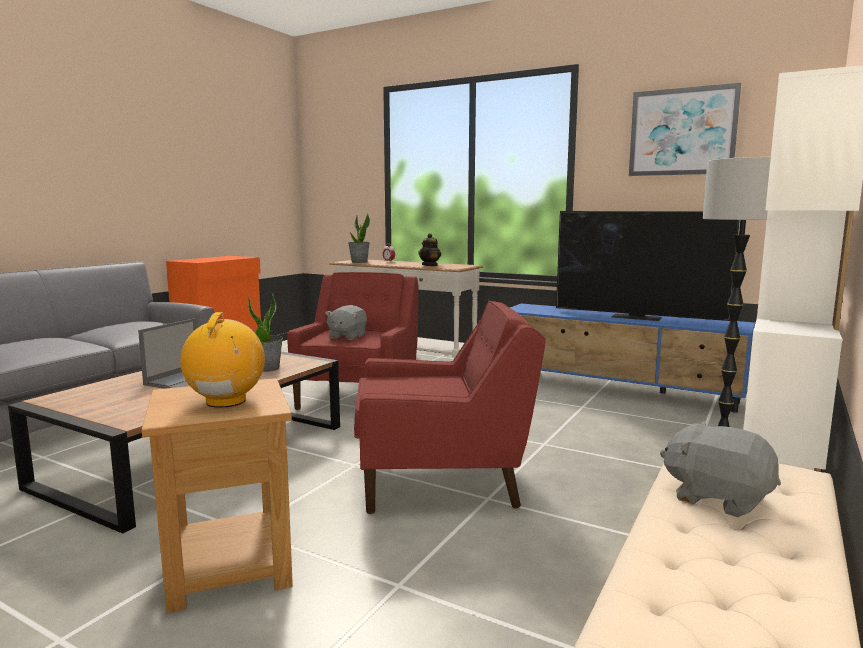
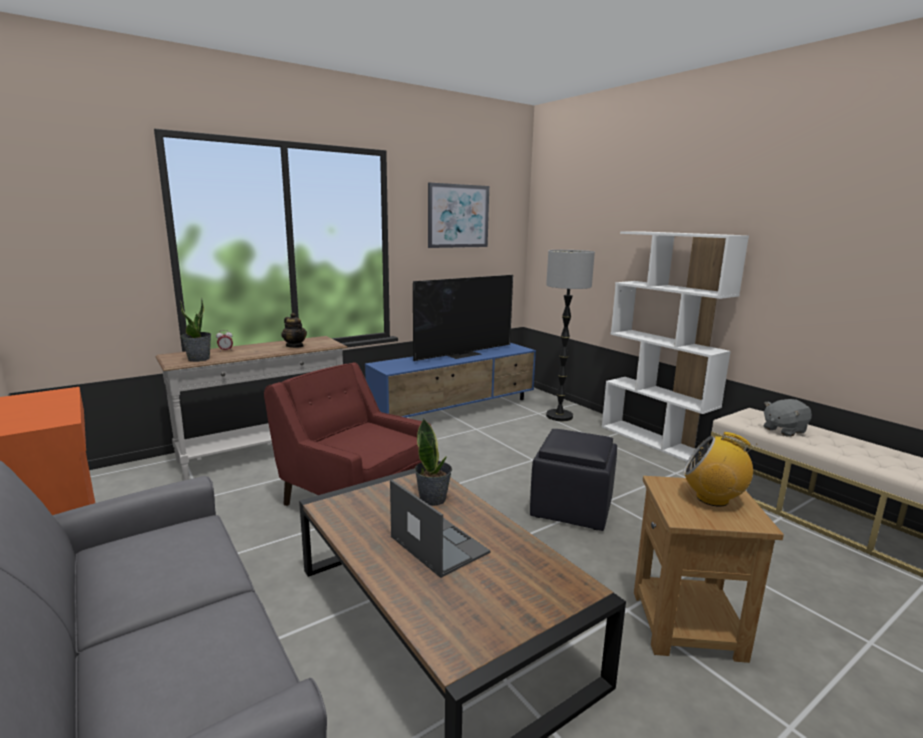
camera: 65 degrees left, 5 degrees up
grey plush toy [325,305,367,340] -> none
red armchair [354,301,545,514] -> black ottoman [530,429,617,531]

